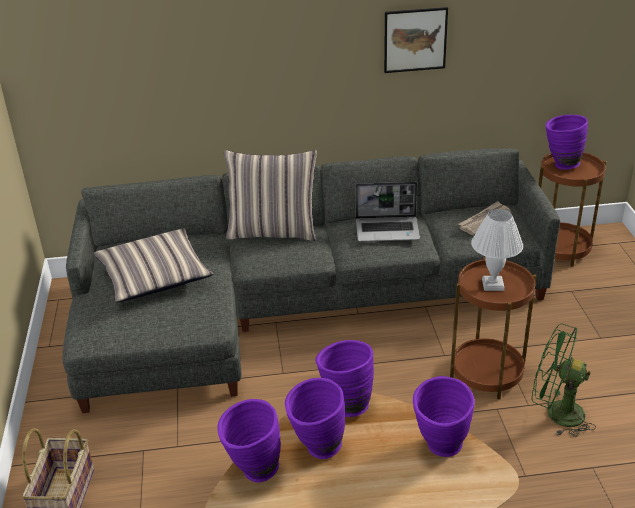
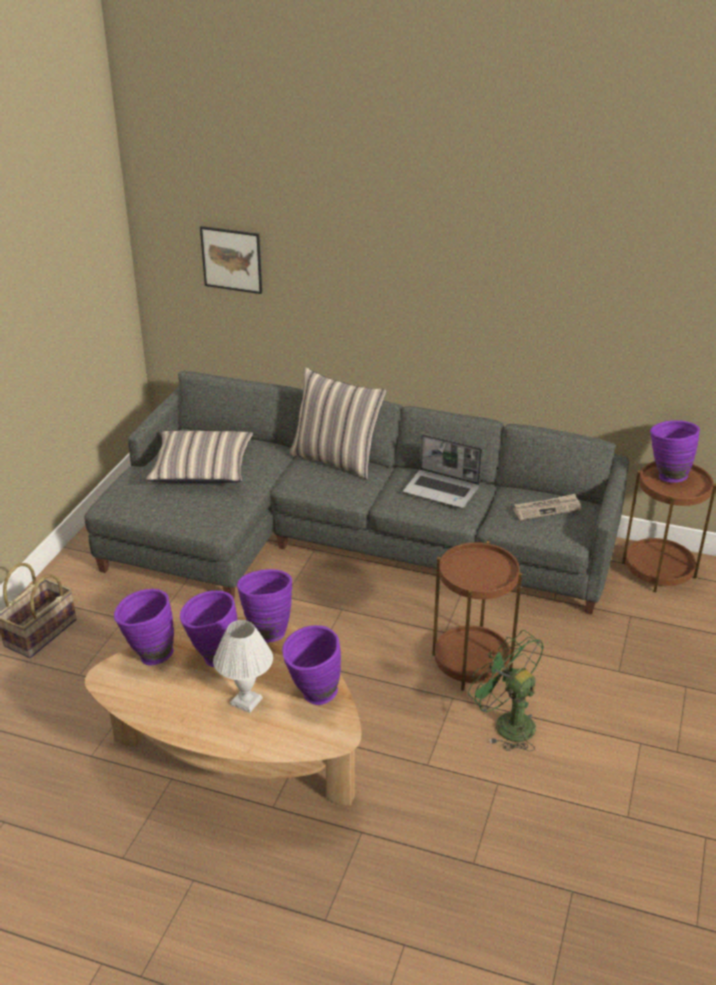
camera: 25 degrees right, 0 degrees up
picture [384,7,448,73] -> picture moved to [200,226,262,294]
white table lamp [471,209,523,291] -> white table lamp moved to [213,620,273,713]

